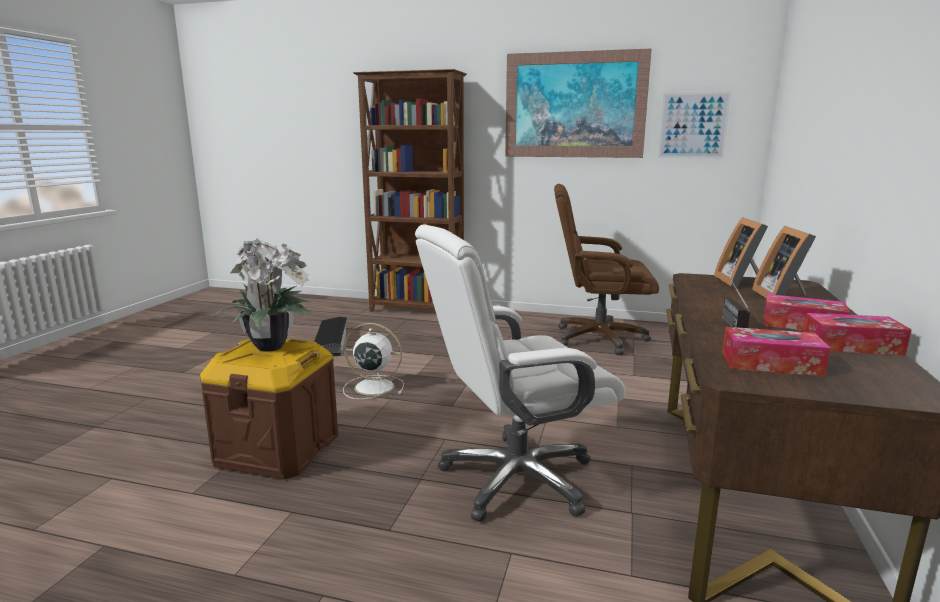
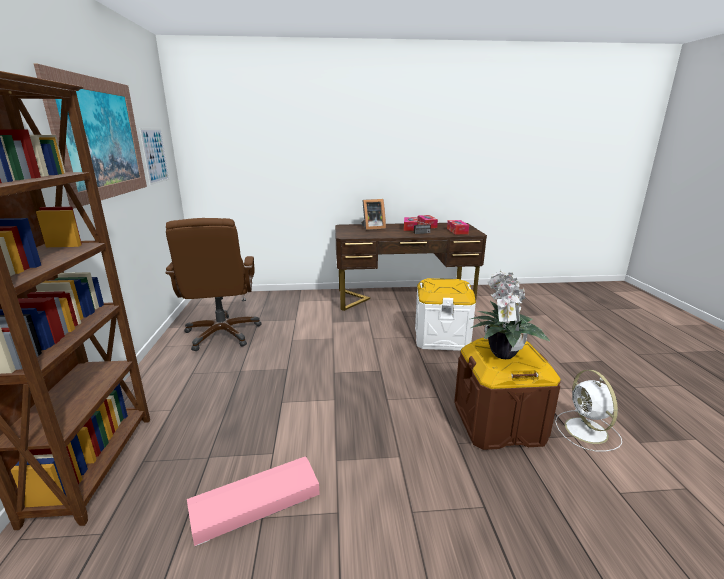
camera: 110 degrees left, 5 degrees up
black storage box [314,317,347,356] -> pink storage box [187,456,320,547]
white fan [343,323,404,399] -> white fan moved to [555,370,622,451]
white office chair [415,225,626,522] -> white storage box [415,278,476,351]
picture frame [714,217,768,288] -> none

